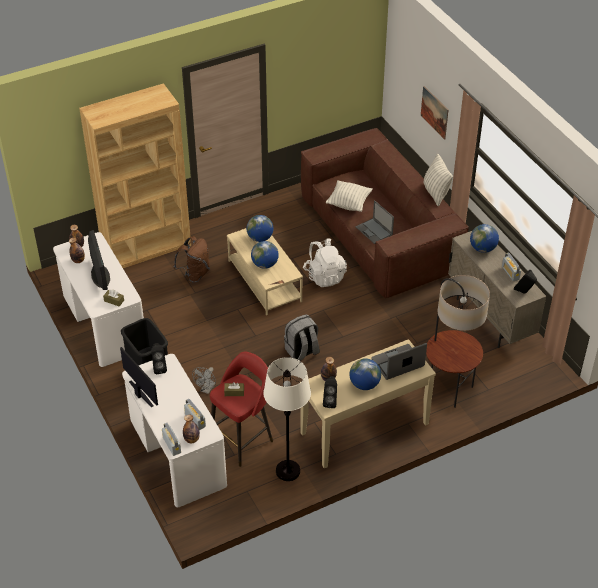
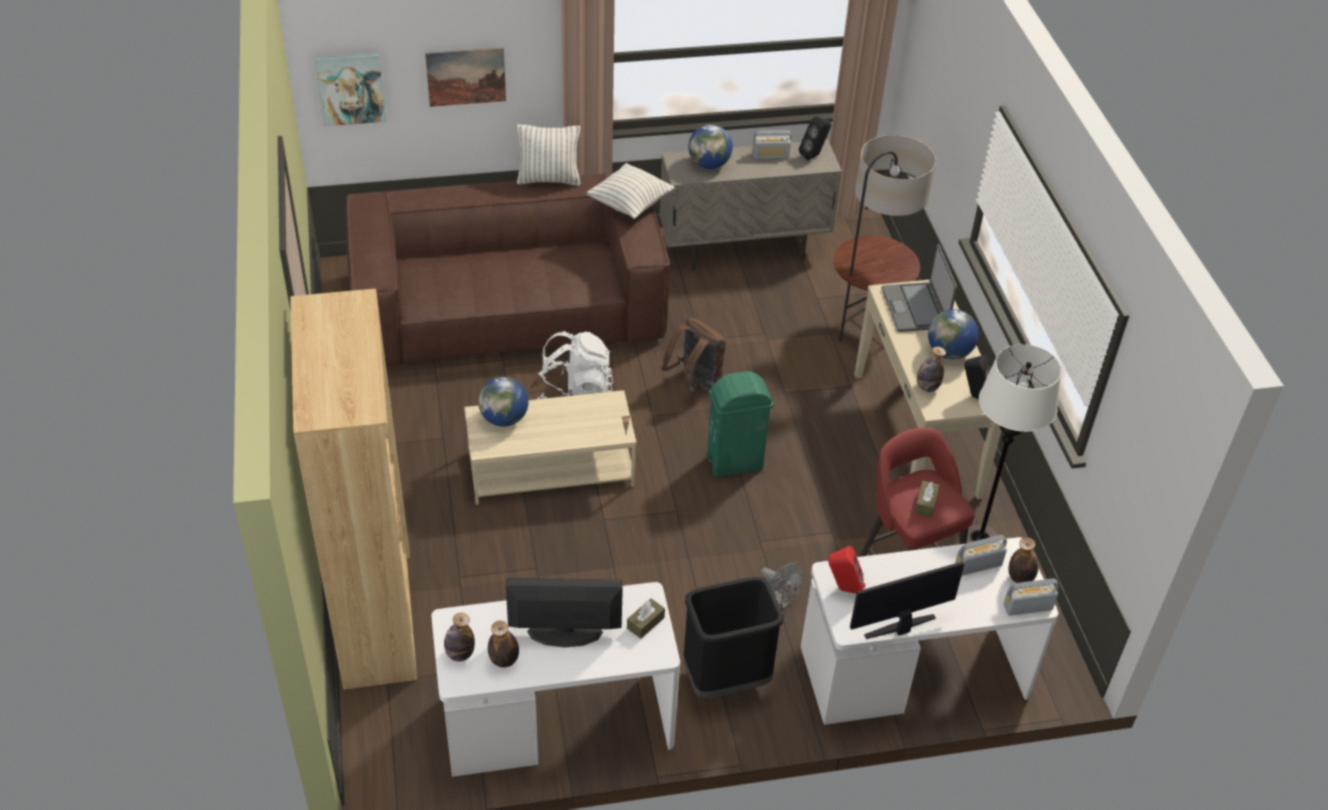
camera: 75 degrees left, 0 degrees up
black speaker [151,343,167,374] -> red speaker [828,546,865,594]
brown backpack [173,236,210,282] -> brown backpack moved to [661,318,726,393]
globe [251,241,279,269] -> none
grey backpack [284,315,320,361] -> green trash can [707,371,774,477]
pillow [326,180,373,212] -> pillow moved to [586,163,674,219]
laptop [356,200,394,244] -> none
none -> picture [314,52,387,127]

